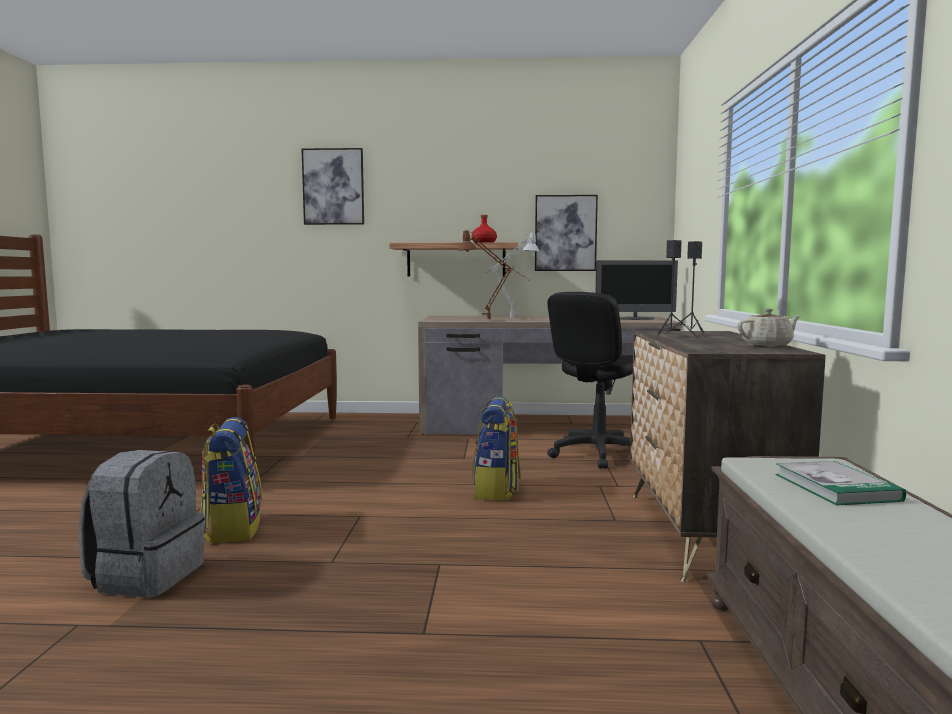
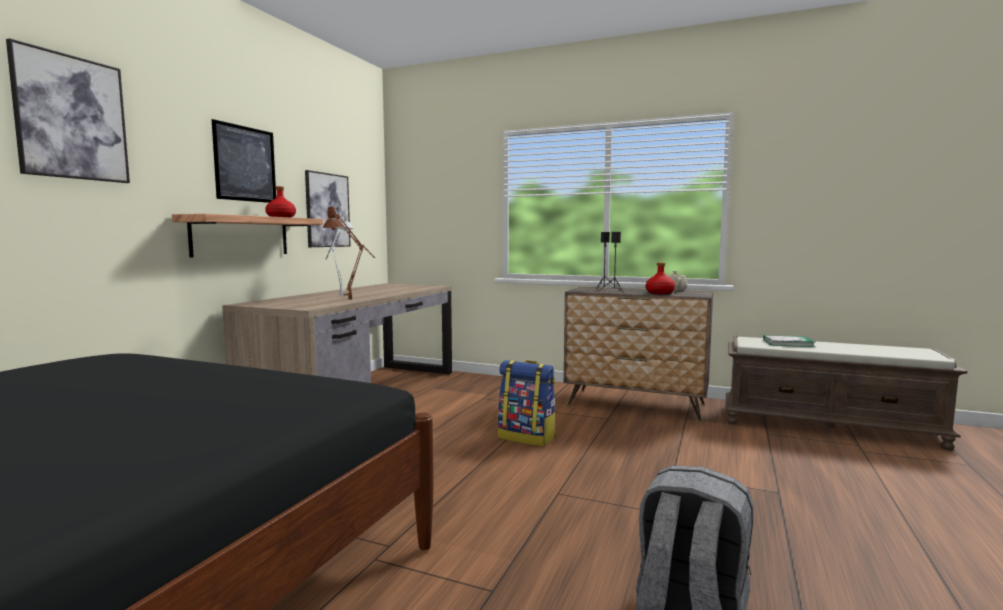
camera: 70 degrees left, 0 degrees up
backpack [200,417,262,543] -> none
black office chair [547,292,633,469] -> none
monitor [595,260,678,320] -> none
none -> picture [212,119,276,203]
none -> red bottle [646,263,675,294]

